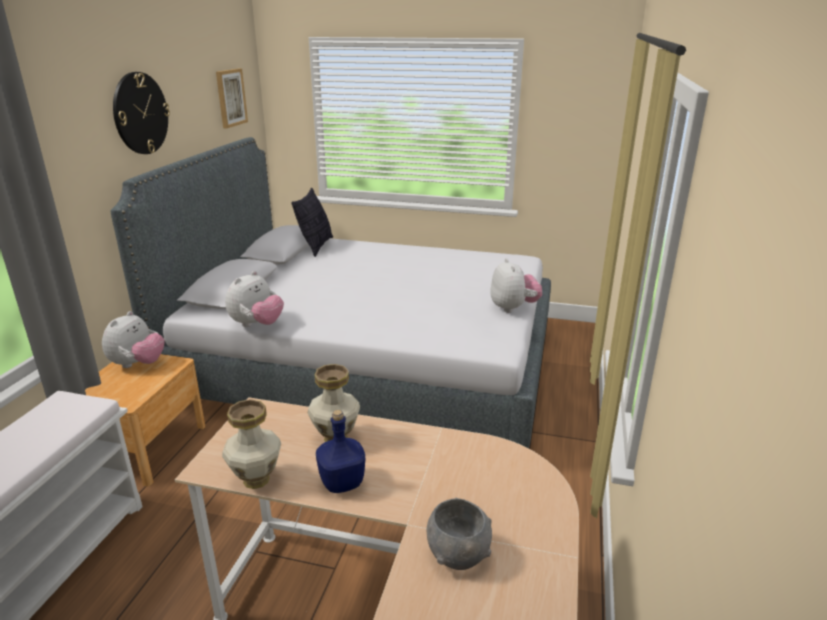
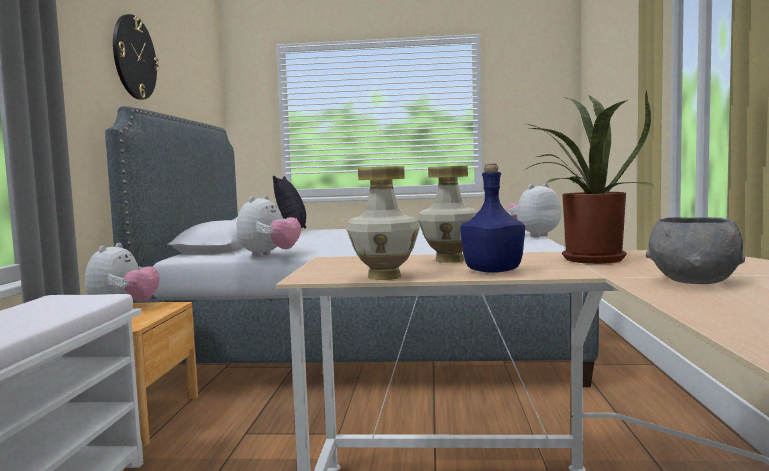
camera: 10 degrees left, 20 degrees down
picture [216,68,248,128] -> none
plush toy [490,258,542,313] -> plush toy turned 105 degrees counterclockwise [505,183,561,237]
none -> potted plant [525,90,655,264]

